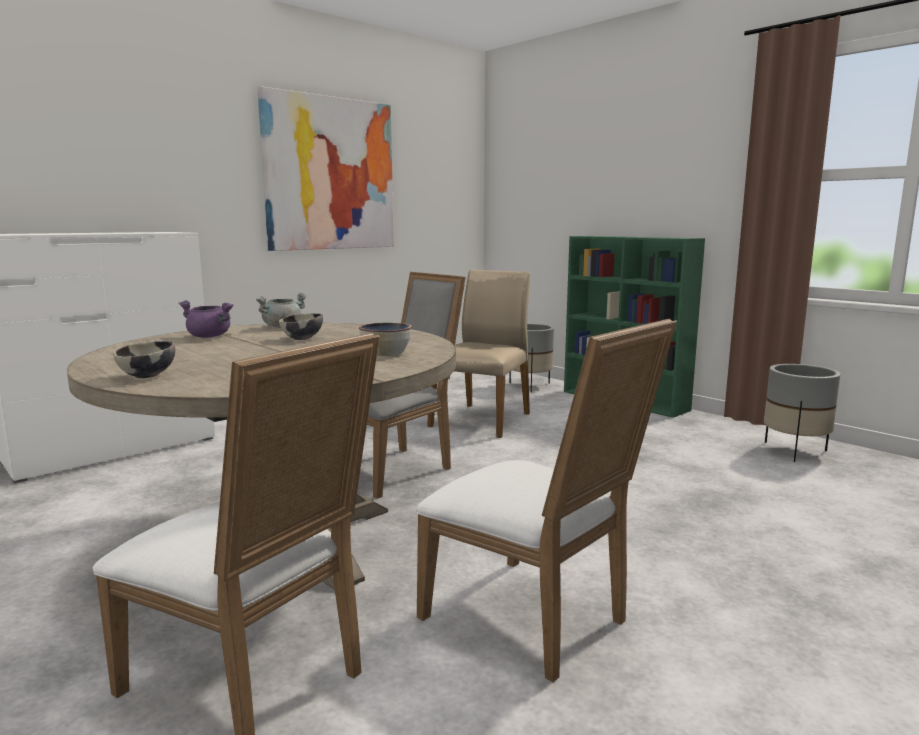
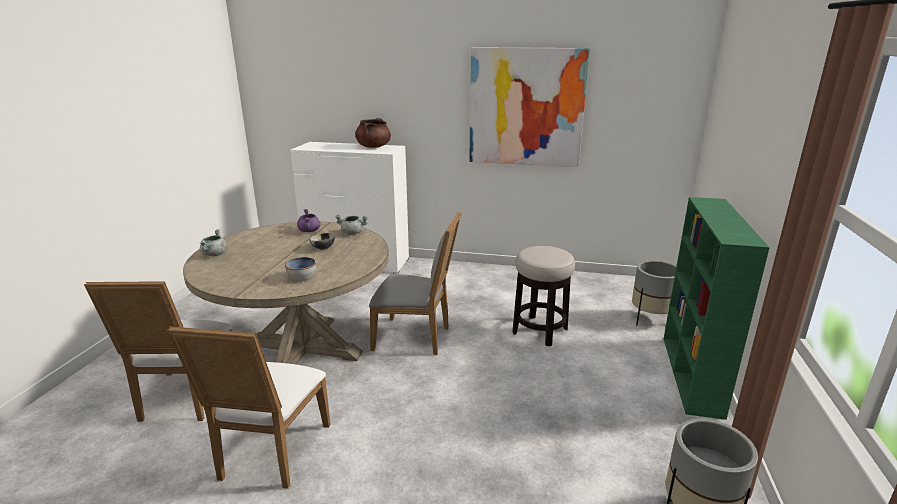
camera: 55 degrees right, 10 degrees up
bowl [113,341,175,378] -> grey cooking pot [200,229,228,256]
beige chair [428,269,530,438] -> stool [512,246,575,346]
none -> brown cooking pot [355,118,391,148]

